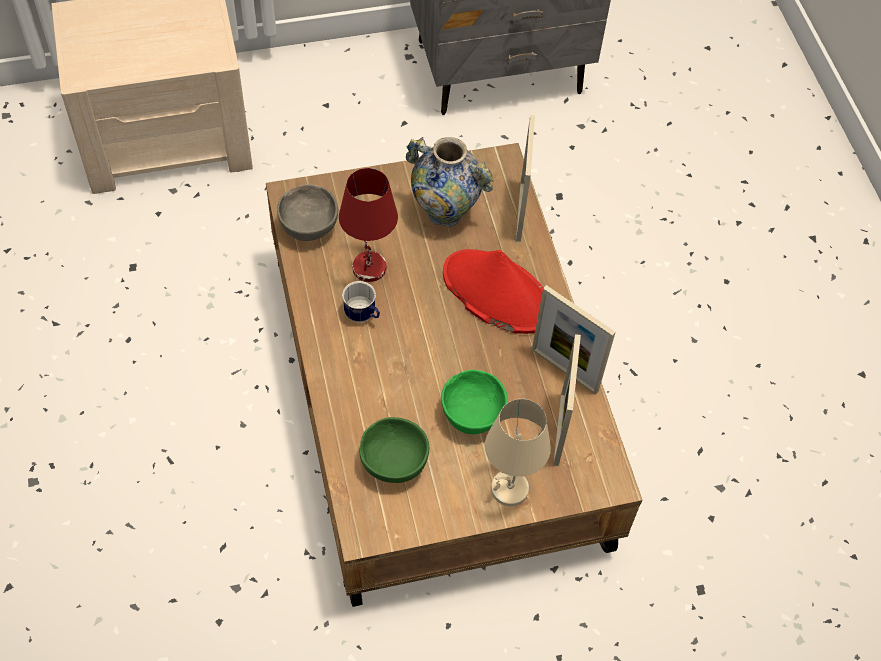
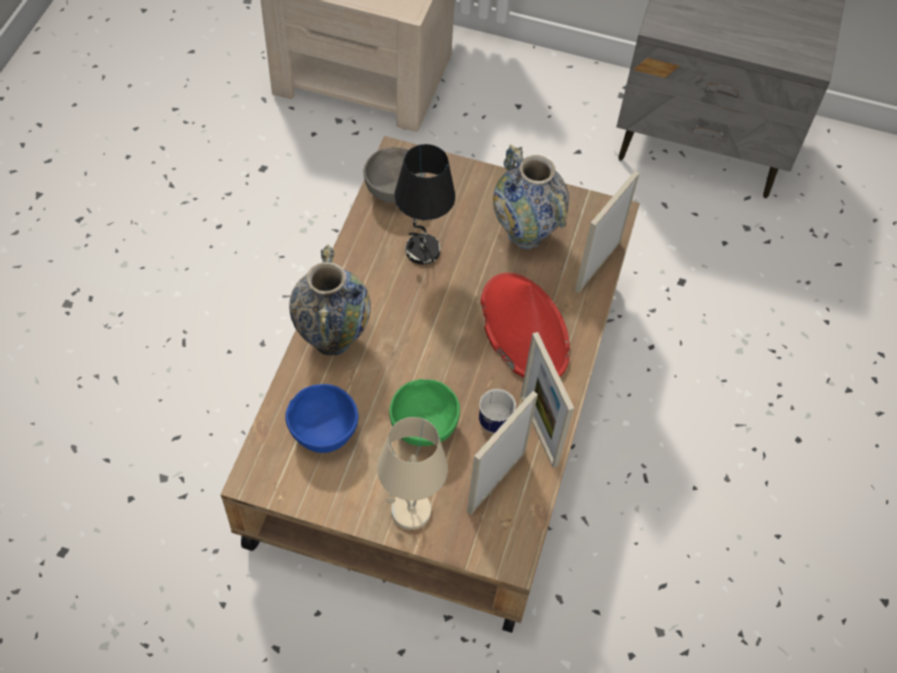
camera: 30 degrees right, 0 degrees up
red table lamp [339,168,398,282] -> black table lamp [394,144,455,265]
mug [342,281,380,323] -> mug moved to [479,389,516,433]
green bowl [360,417,429,483] -> blue bowl [285,384,358,453]
none -> vase [289,244,371,356]

